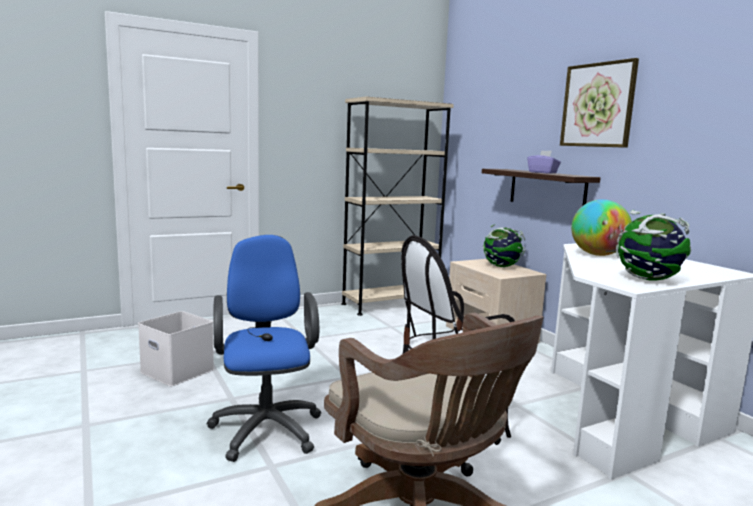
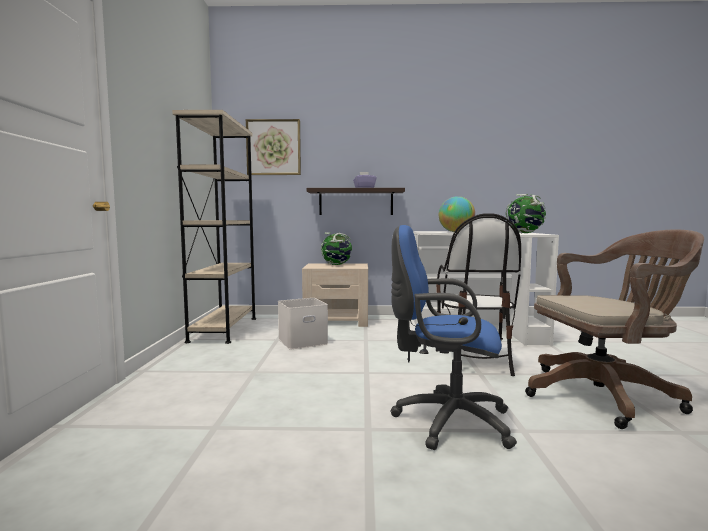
camera: 60 degrees left, 5 degrees down
white storage box [138,311,214,386] -> white storage box moved to [278,298,328,350]
picture [560,58,639,148] -> picture moved to [246,119,301,175]

